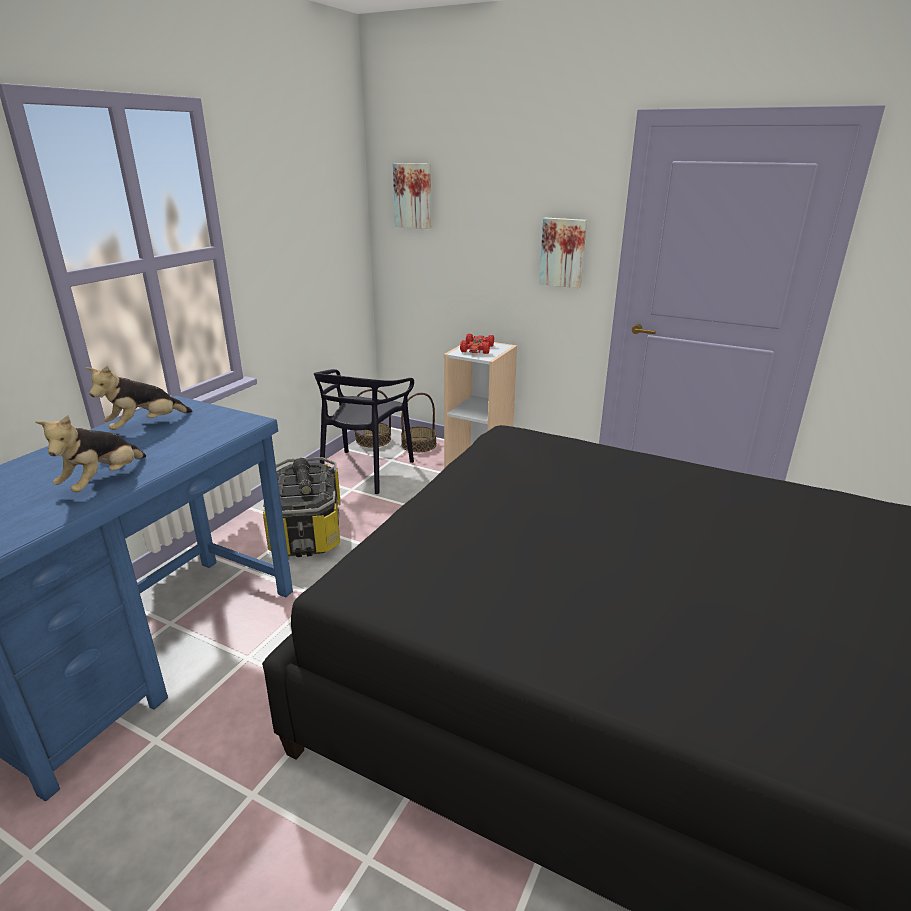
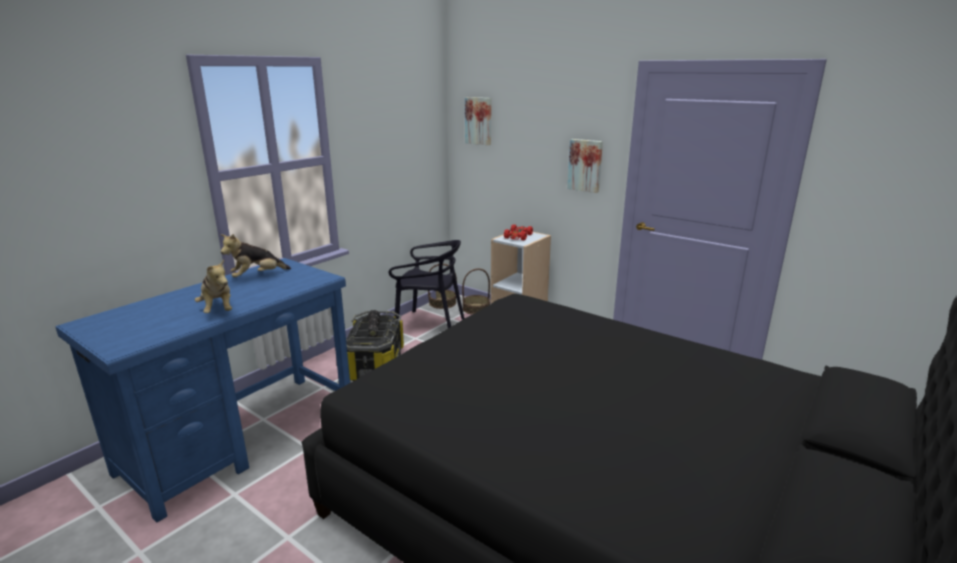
camera: 10 degrees right, 5 degrees down
plush toy [36,415,146,492] -> plush toy turned 60 degrees counterclockwise [195,259,232,313]
black chair [314,369,414,494] -> black chair turned 105 degrees counterclockwise [388,240,465,328]

